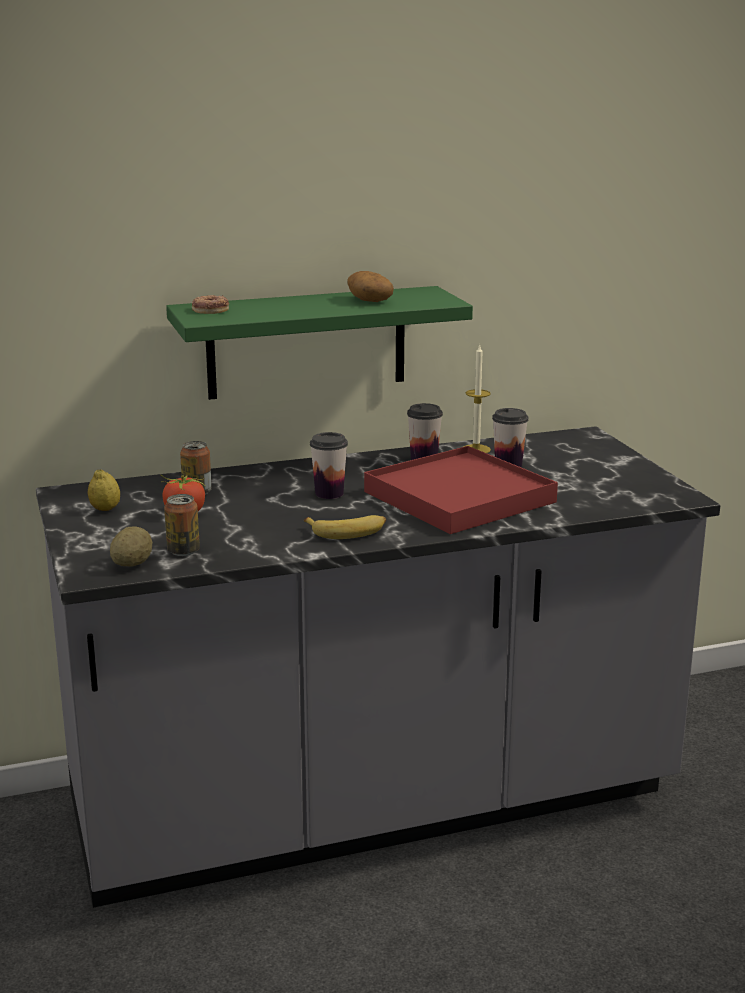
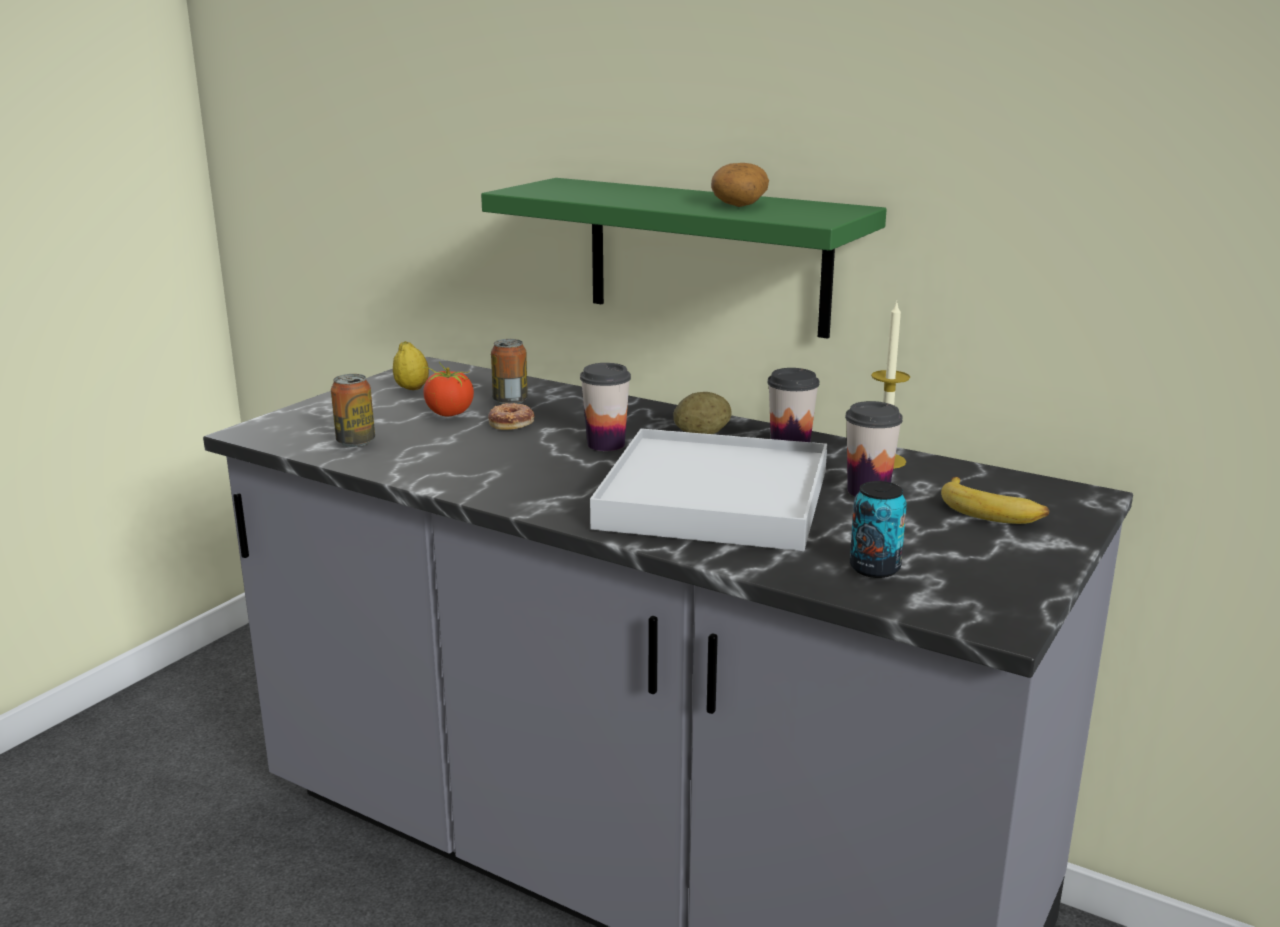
camera: 50 degrees right, 0 degrees up
potato [110,526,152,566] -> potato moved to [673,392,732,434]
donut [192,295,229,314] -> donut moved to [488,403,535,430]
banana [304,515,386,539] -> banana moved to [941,477,1049,524]
red tray [364,446,558,534] -> white tray [590,428,827,551]
none -> can [850,481,907,578]

